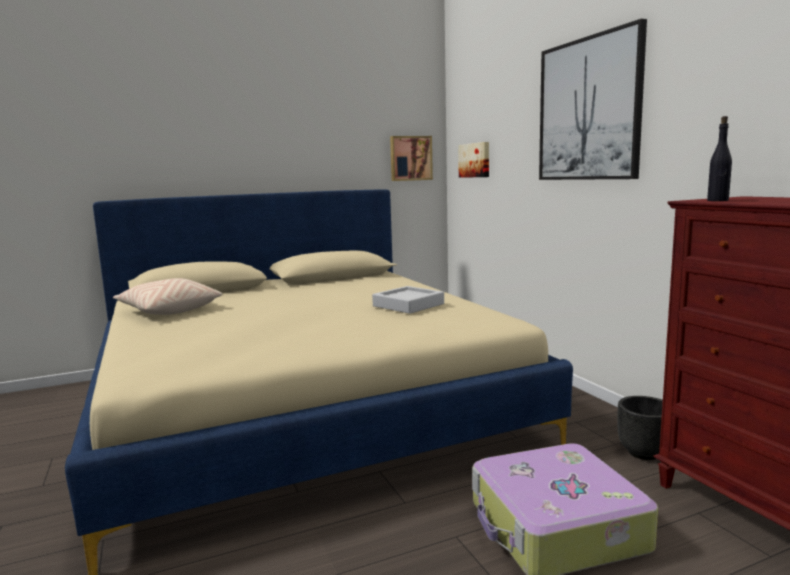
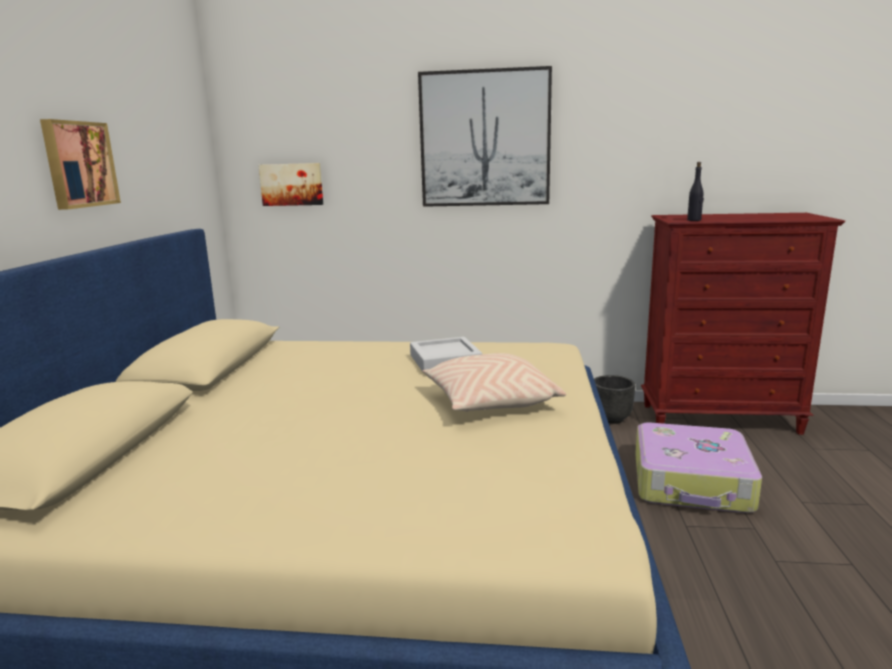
camera: 60 degrees left, 5 degrees up
beige pillow [113,278,223,315] -> beige pillow moved to [423,353,566,412]
picture [390,136,433,181] -> picture moved to [40,119,121,210]

